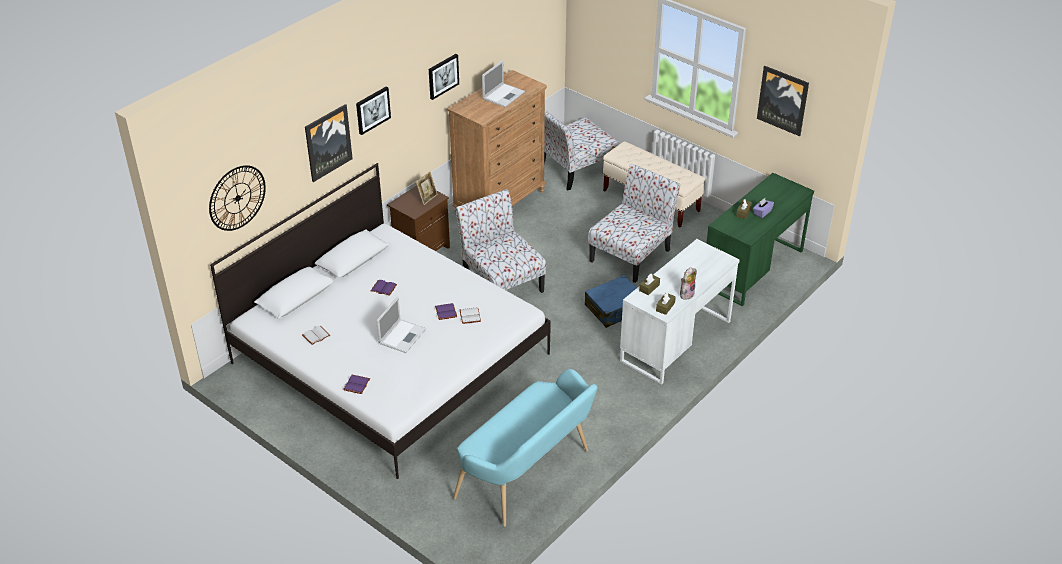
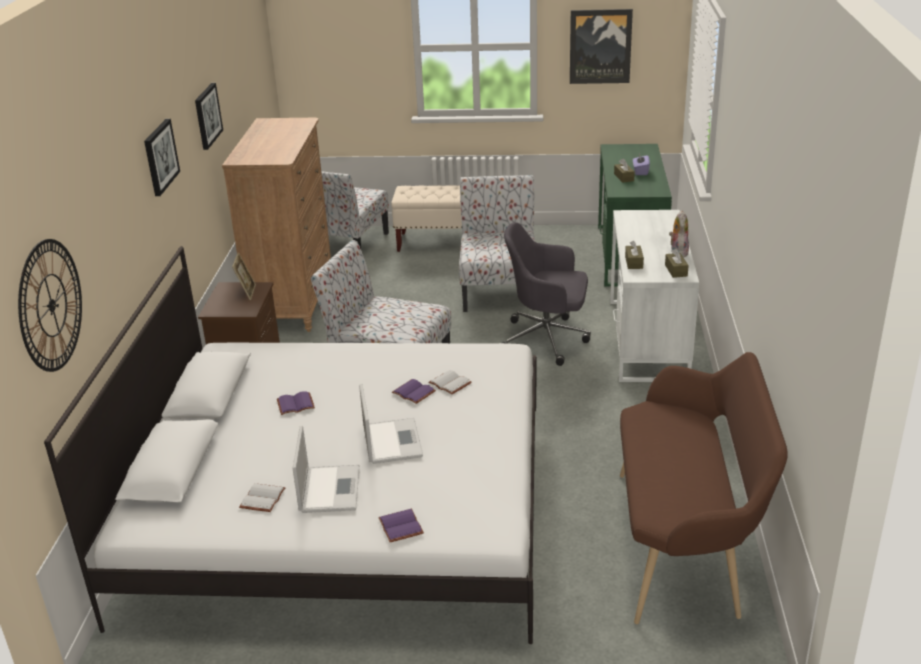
camera: 35 degrees left, 10 degrees down
picture [305,104,353,182] -> none
turquoise bench [453,369,598,527] -> brown bench [620,352,788,624]
laptop [482,60,525,107] -> laptop moved to [292,426,360,513]
blue suitcase [585,275,637,328] -> grey office chair [502,222,591,366]

